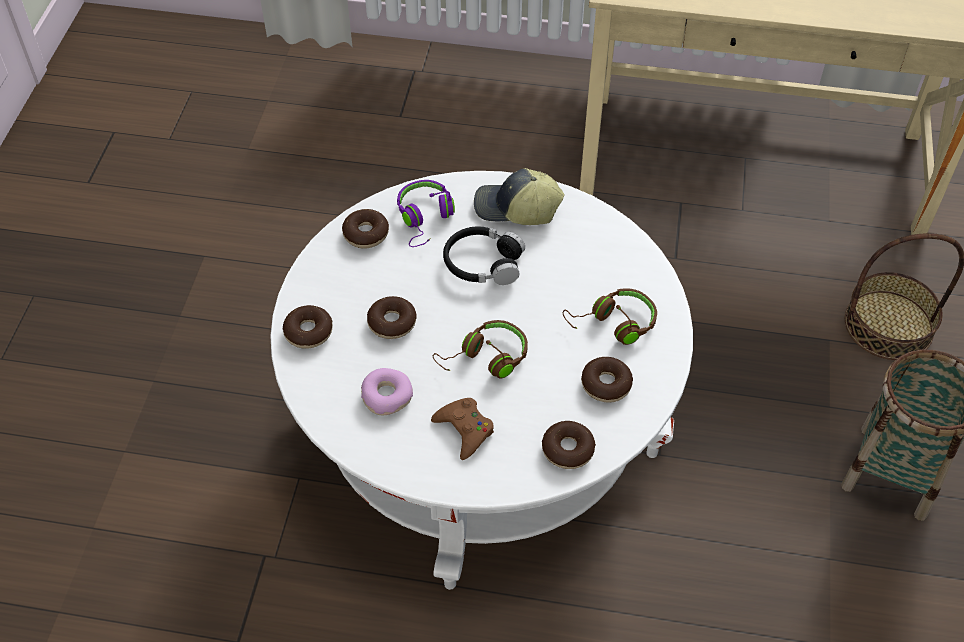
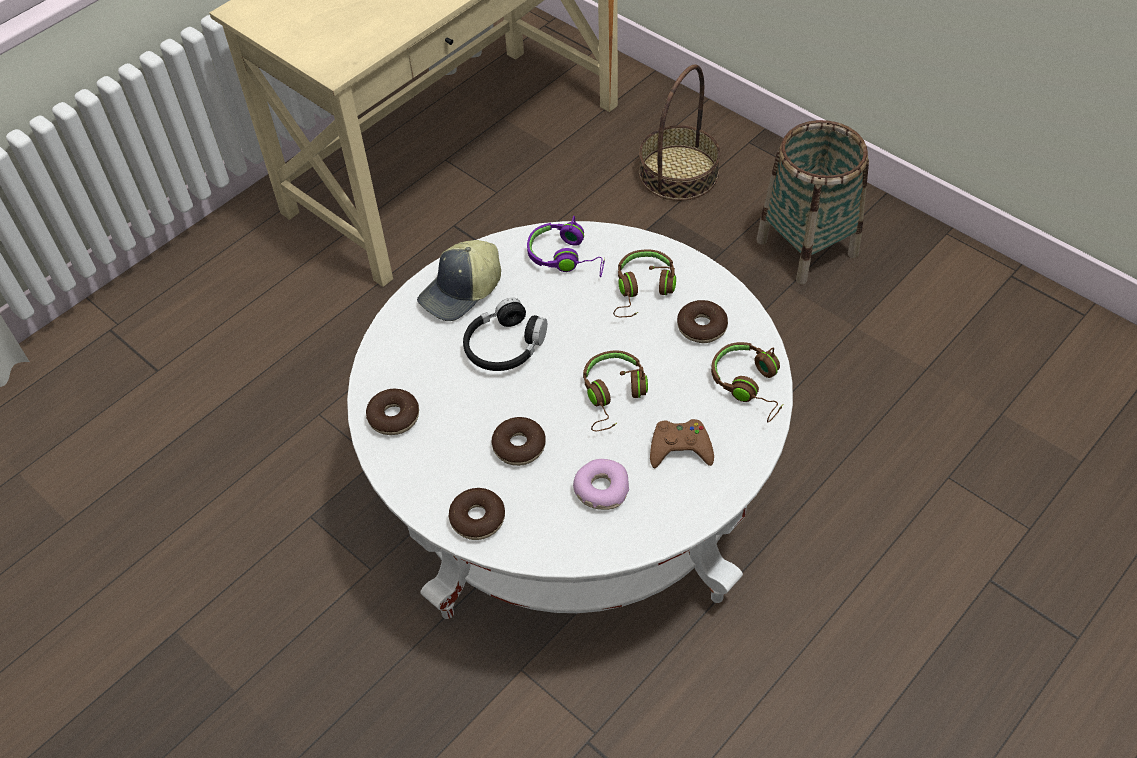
camera: 55 degrees left, 0 degrees up
purple headphones [397,180,455,247] -> purple headphones moved to [527,216,605,277]
donut [542,421,596,469] -> brown headphones [711,342,783,422]

